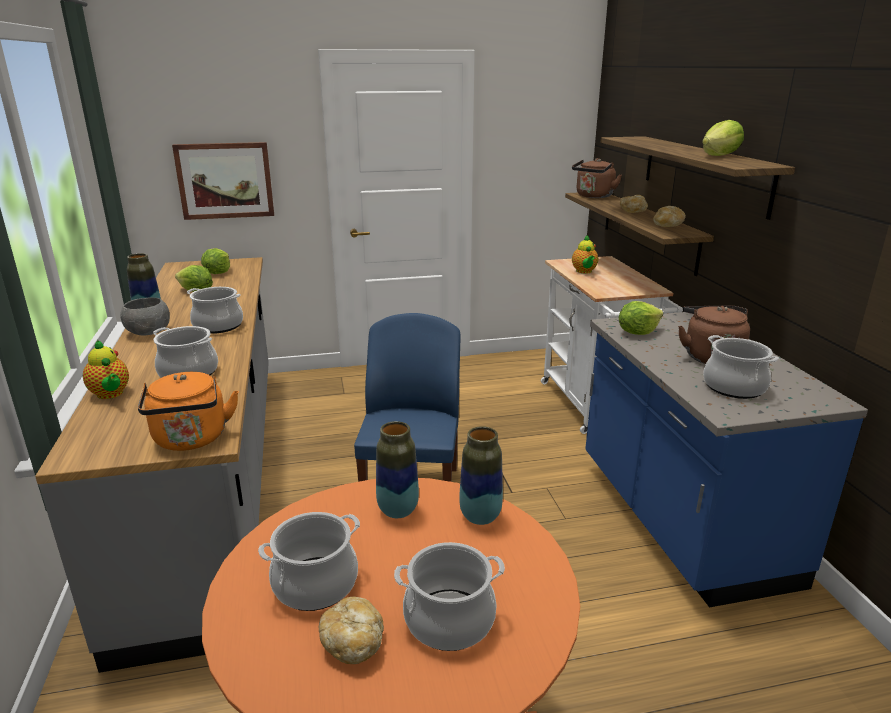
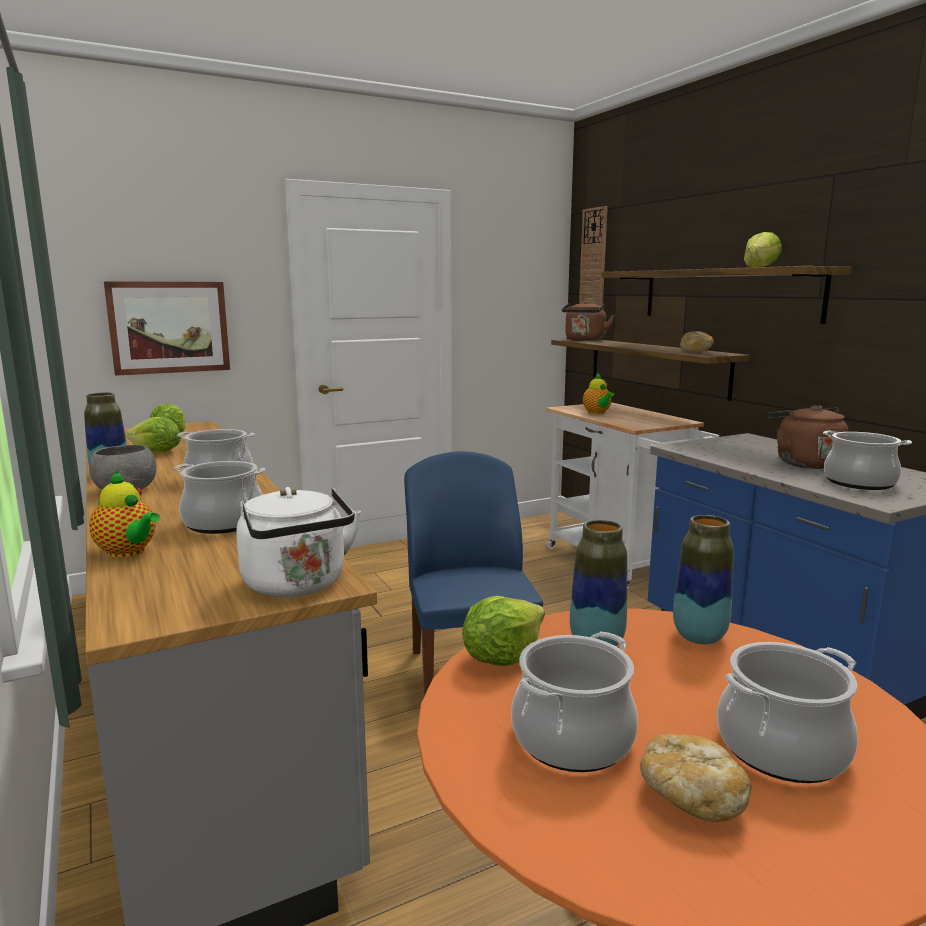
camera: 15 degrees left, 10 degrees down
orange kettle [138,372,239,451] -> white kettle [236,487,361,597]
lettuce [619,301,663,335] -> lettuce moved to [462,596,545,666]
bread [620,195,648,213] -> none
none -> wall clock [579,206,608,306]

